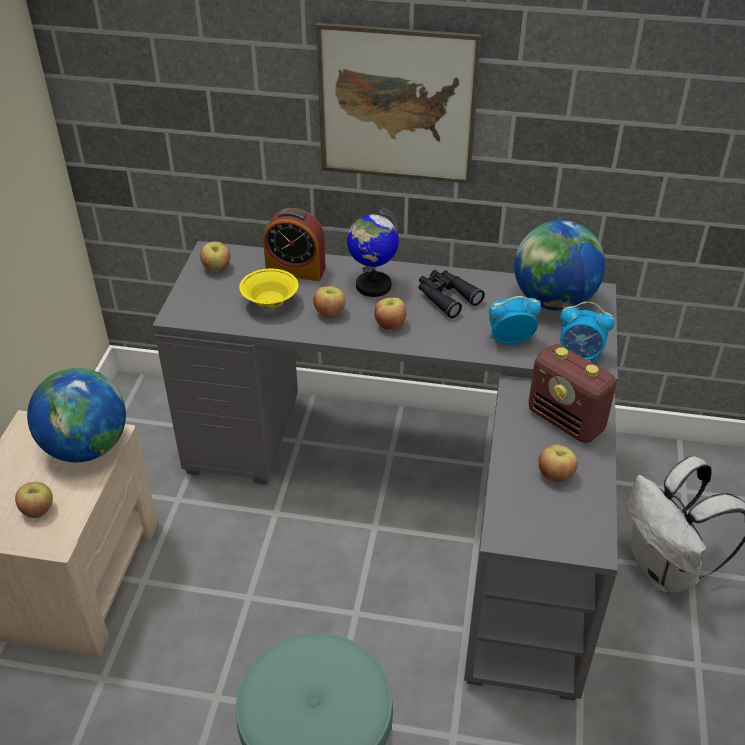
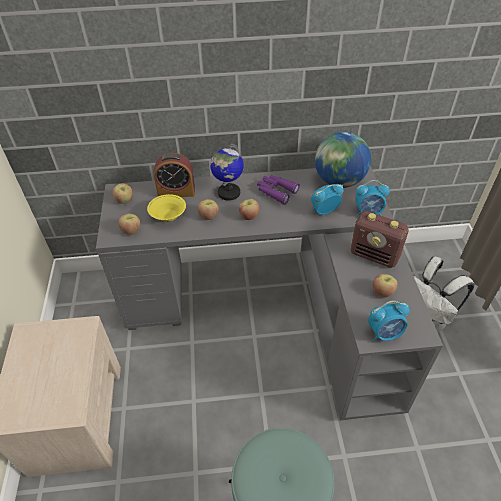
camera: 15 degrees left, 5 degrees up
apple [15,482,53,518] -> apple moved to [118,213,140,235]
globe [27,368,126,462] -> none
picture [316,23,481,184] -> none
black binoculars [419,270,485,318] -> purple binoculars [257,175,300,205]
none -> alarm clock [368,301,409,342]

